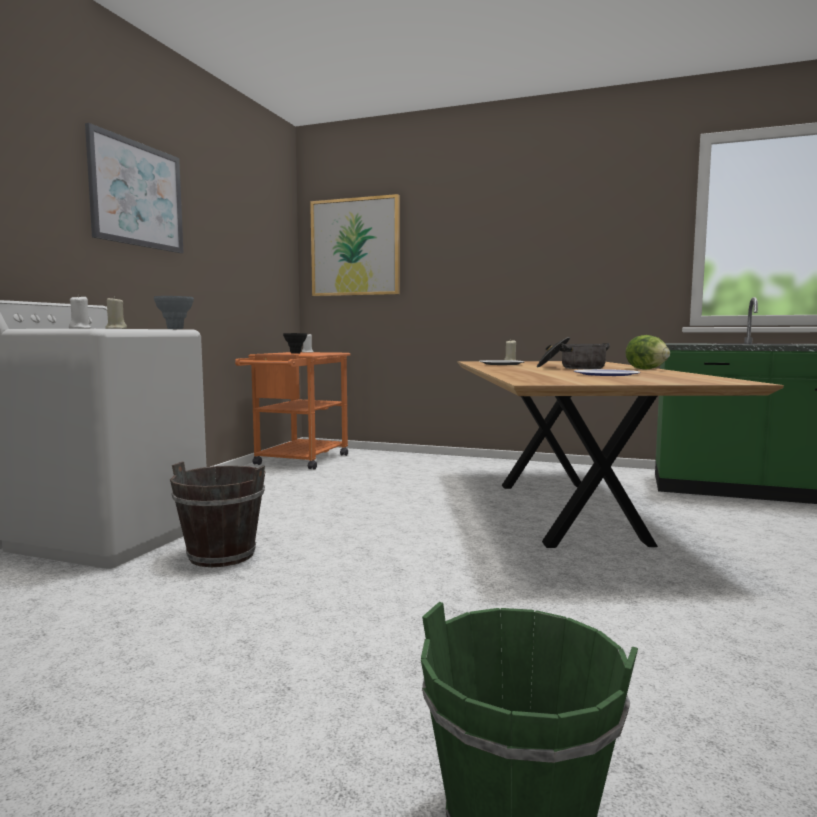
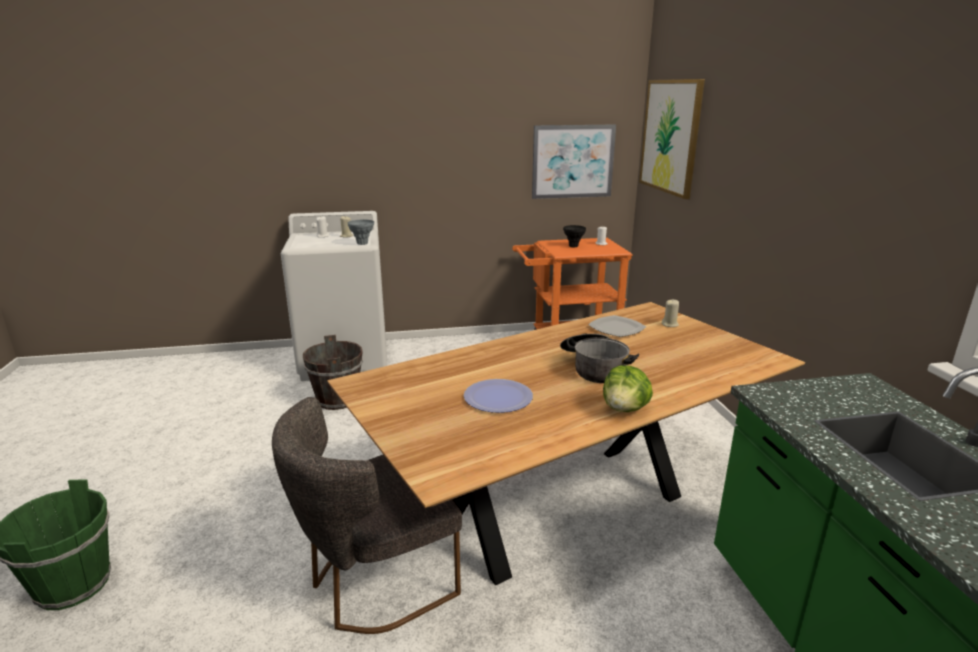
camera: 60 degrees right, 15 degrees up
picture [85,123,184,253] -> picture moved to [532,125,616,199]
none -> grey chair [272,397,462,634]

